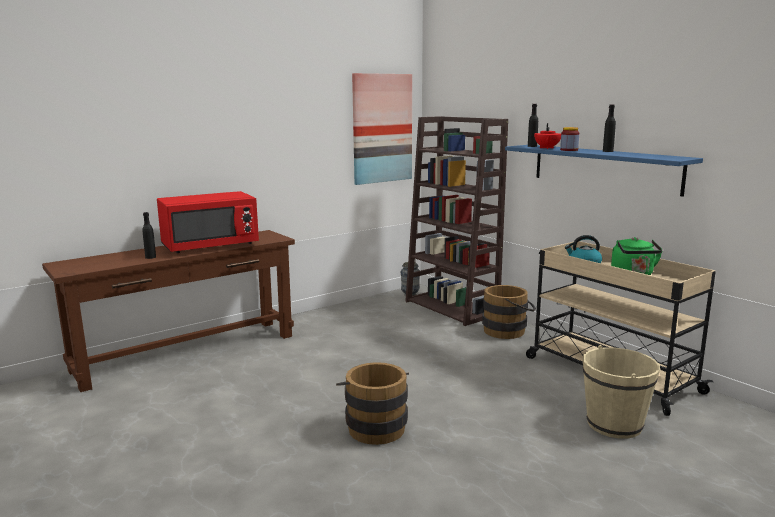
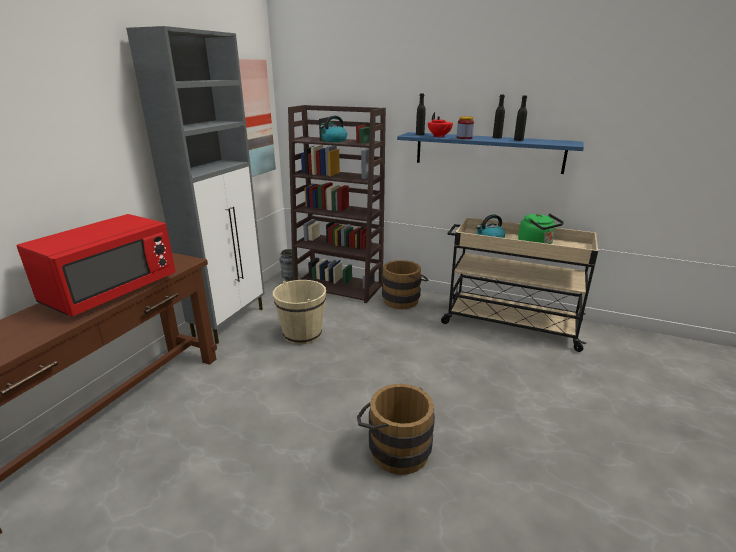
camera: 30 degrees left, 10 degrees up
black bottle [142,212,156,259] -> black bottle moved to [514,96,527,141]
beige bucket [583,345,660,439] -> beige bucket moved to [273,280,326,345]
none -> grey cabinet [126,26,265,344]
none -> kettle [320,116,347,142]

